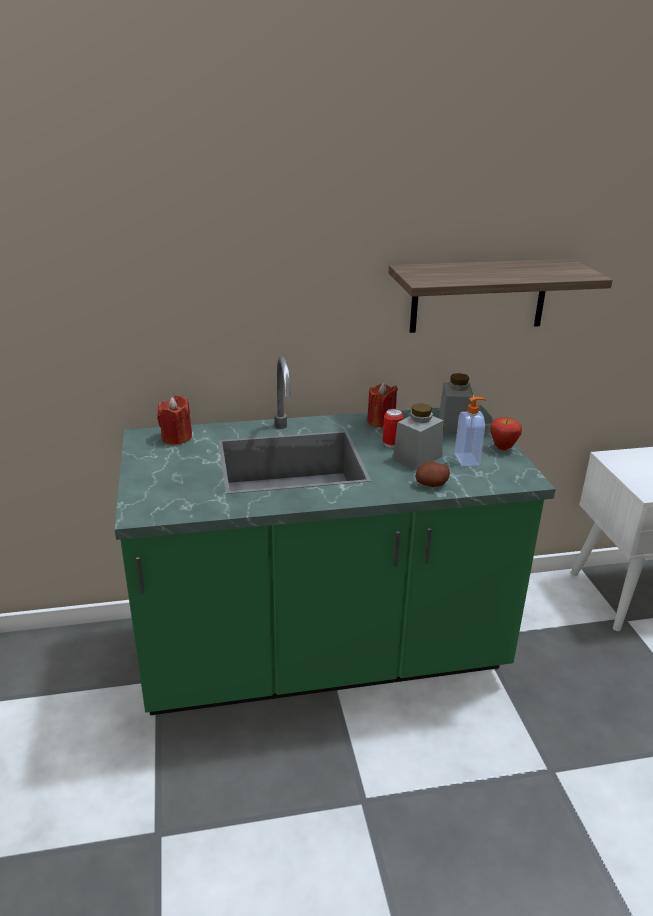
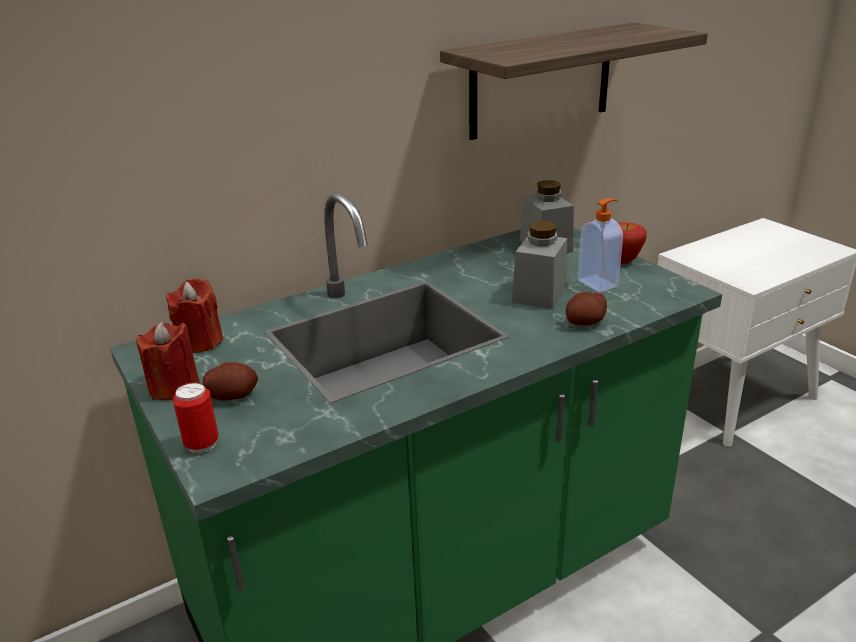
camera: 20 degrees left, 0 degrees up
red candle [367,382,398,427] -> red candle moved to [136,322,200,400]
can [383,409,404,448] -> can moved to [173,382,219,453]
none -> potato [203,362,258,401]

